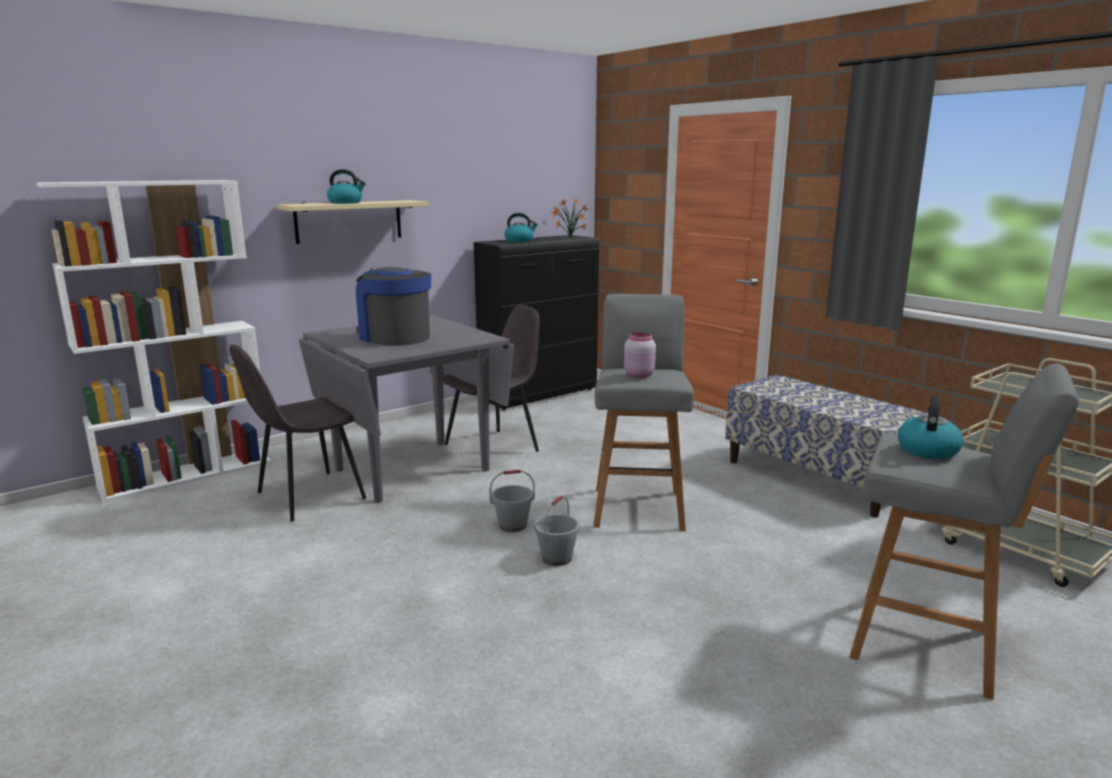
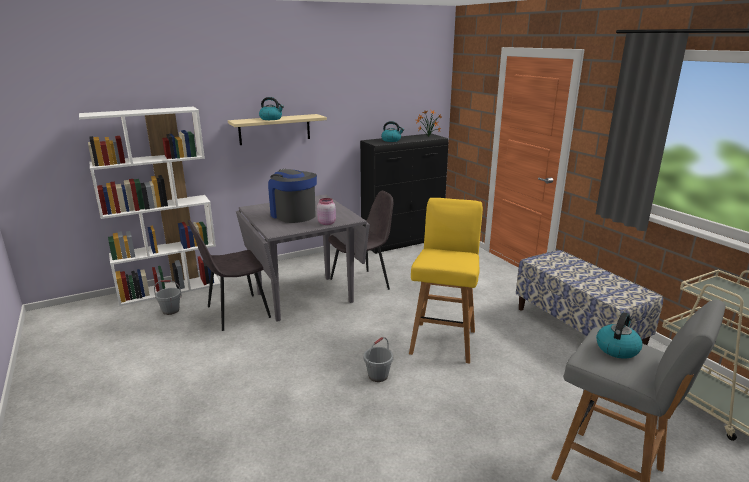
camera: 10 degrees right, 5 degrees up
grey bucket [489,470,535,532] -> grey bucket moved to [154,280,182,315]
grey stool [593,294,694,531] -> yellow stool [409,198,483,364]
pink jar [624,332,656,378] -> pink jar moved to [317,198,336,225]

